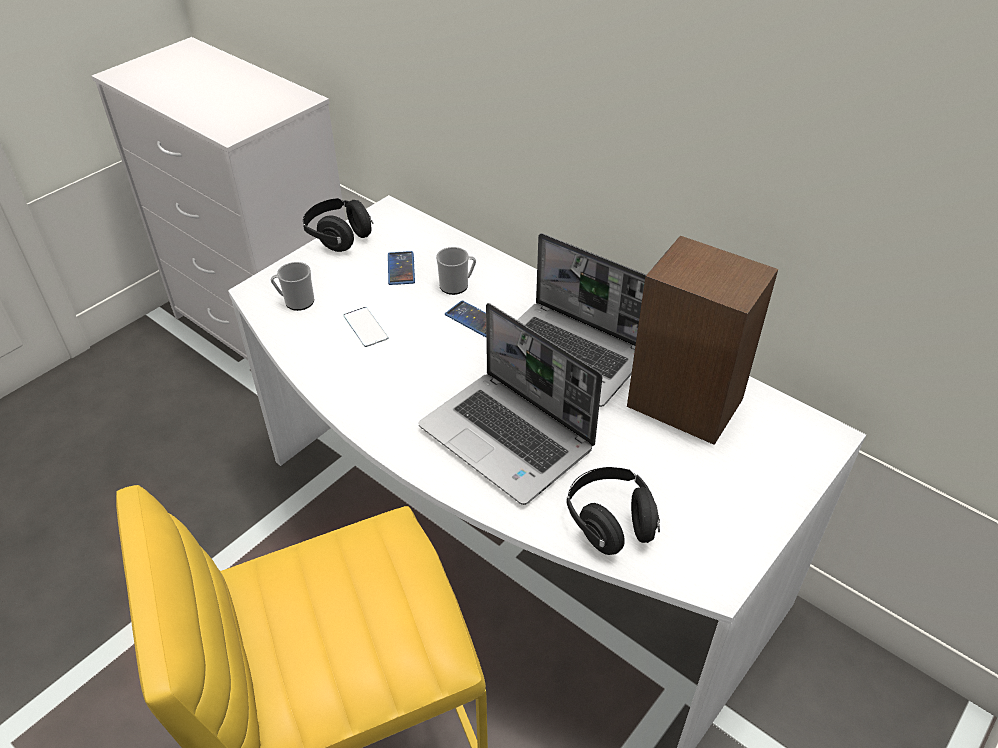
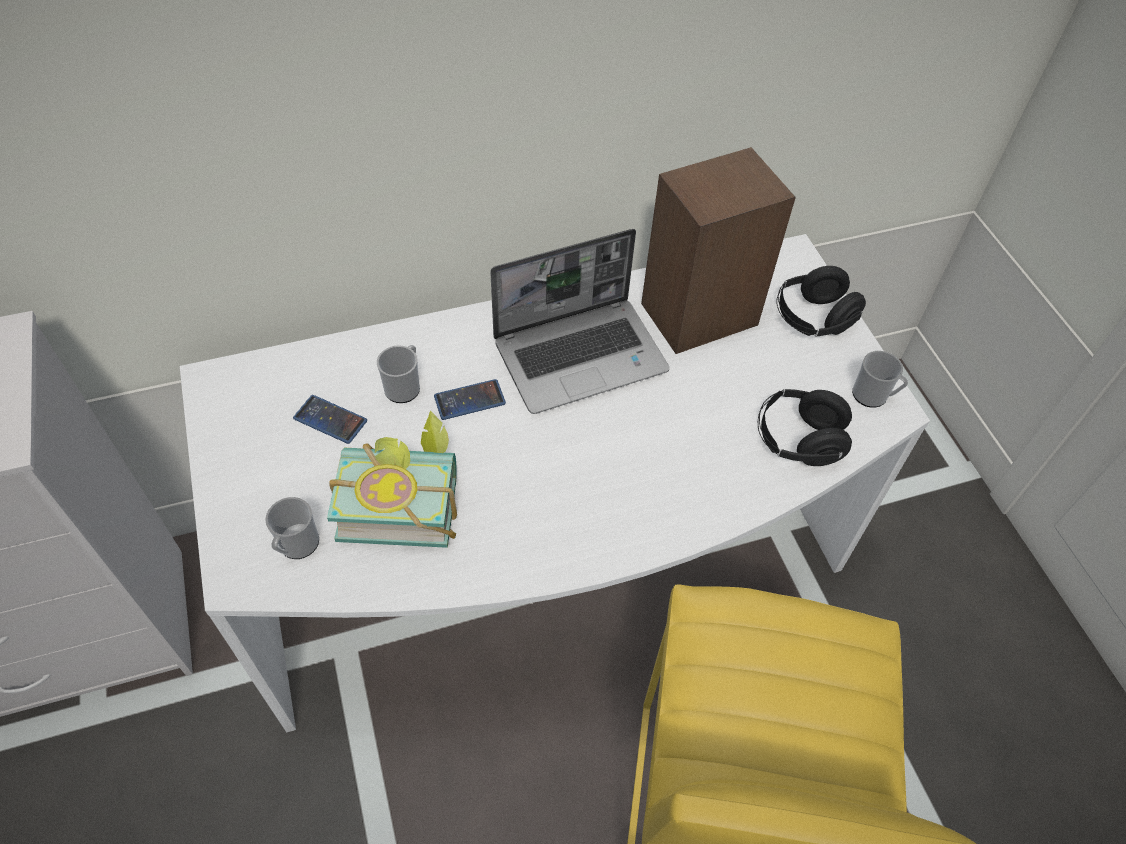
camera: 60 degrees left, 10 degrees up
black headphones [303,198,374,252] -> black headphones moved to [776,266,866,336]
phone [343,307,388,347] -> book [327,411,457,548]
laptop [418,303,602,505] -> none
none -> mug [852,351,908,408]

